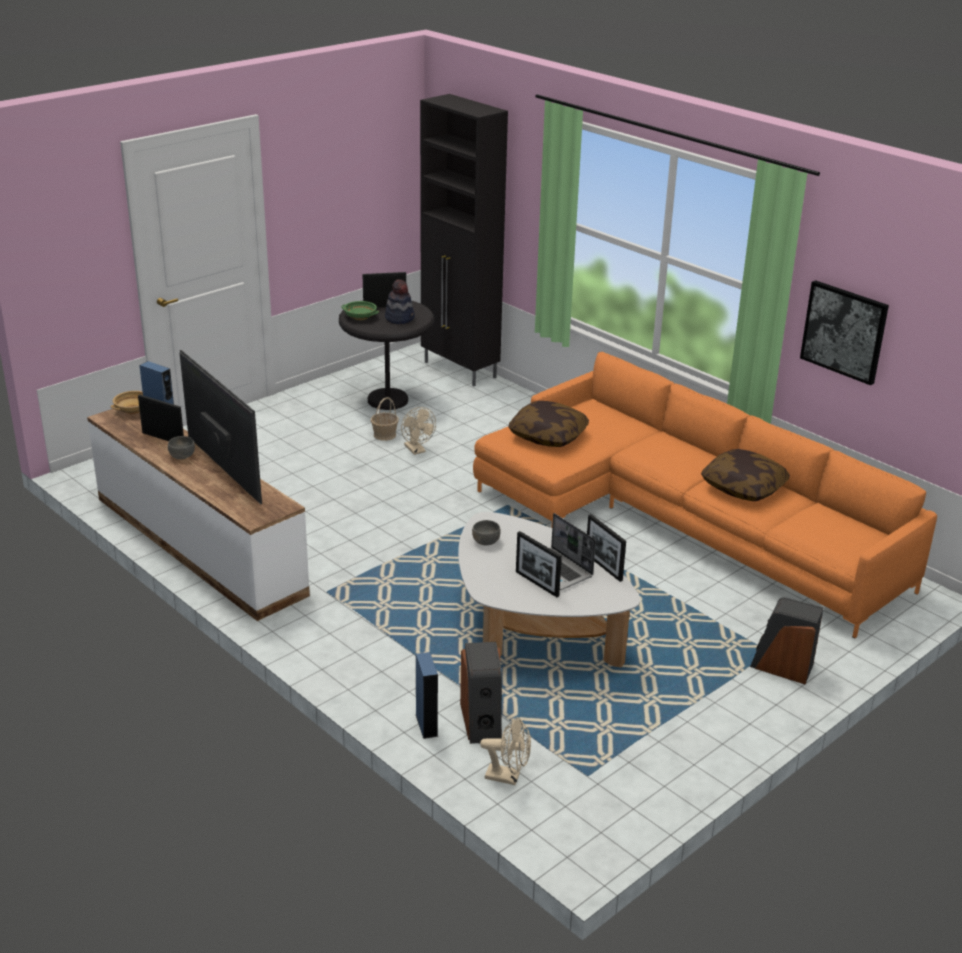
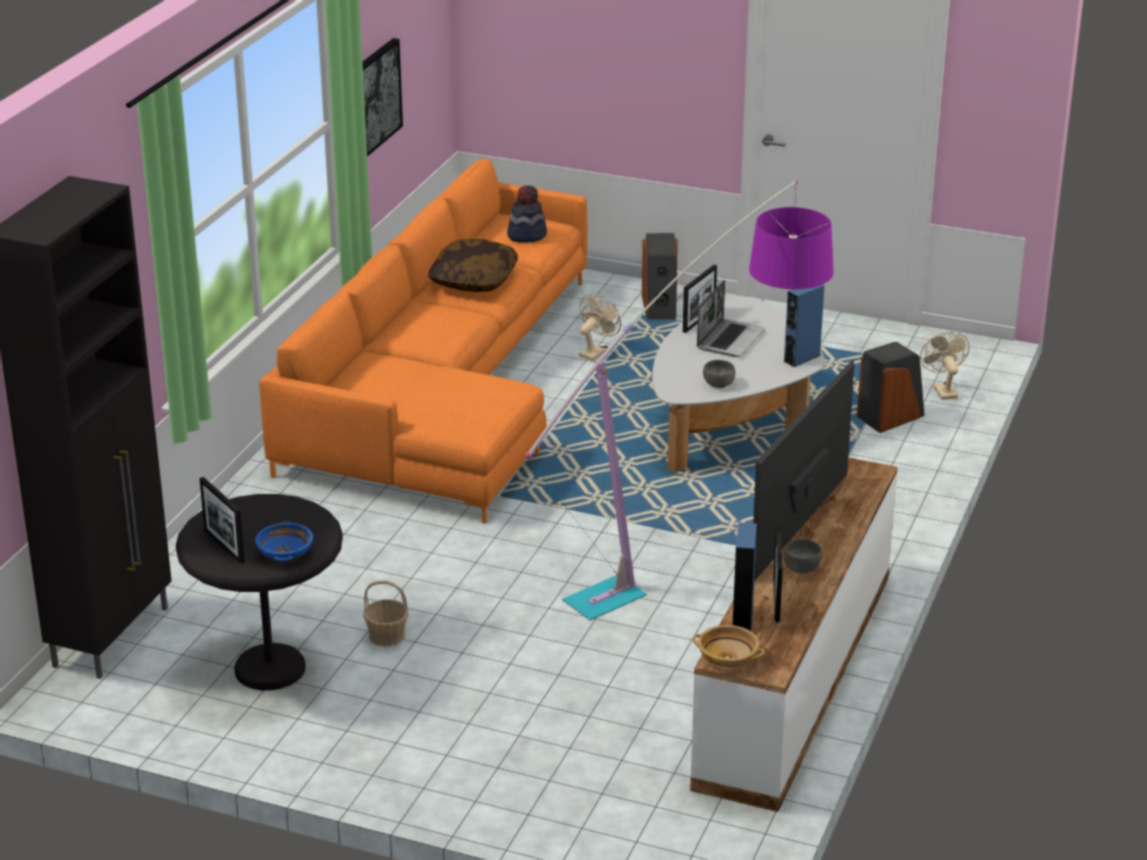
camera: 115 degrees left, 0 degrees up
green bowl [341,301,379,320] -> blue bowl [255,521,313,561]
hat [385,279,415,324] -> hat moved to [507,186,547,243]
beige fan [401,407,436,455] -> beige fan moved to [579,294,621,361]
blue speaker [416,652,438,739] -> blue speaker moved to [784,285,824,367]
pillow [508,401,589,447] -> none
picture frame [516,531,562,597] -> none
none -> floor lamp [525,180,833,621]

